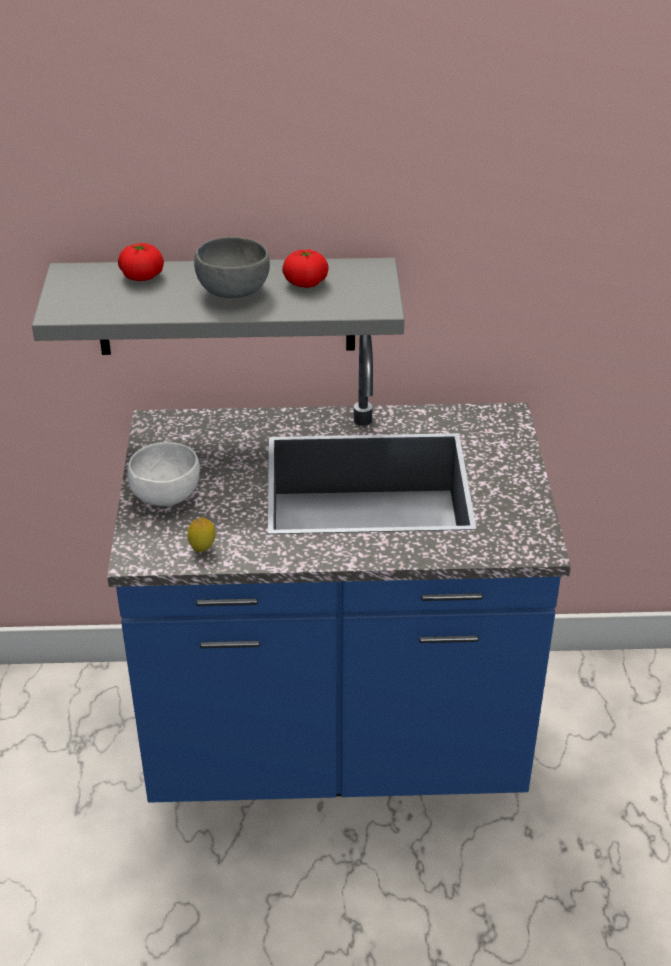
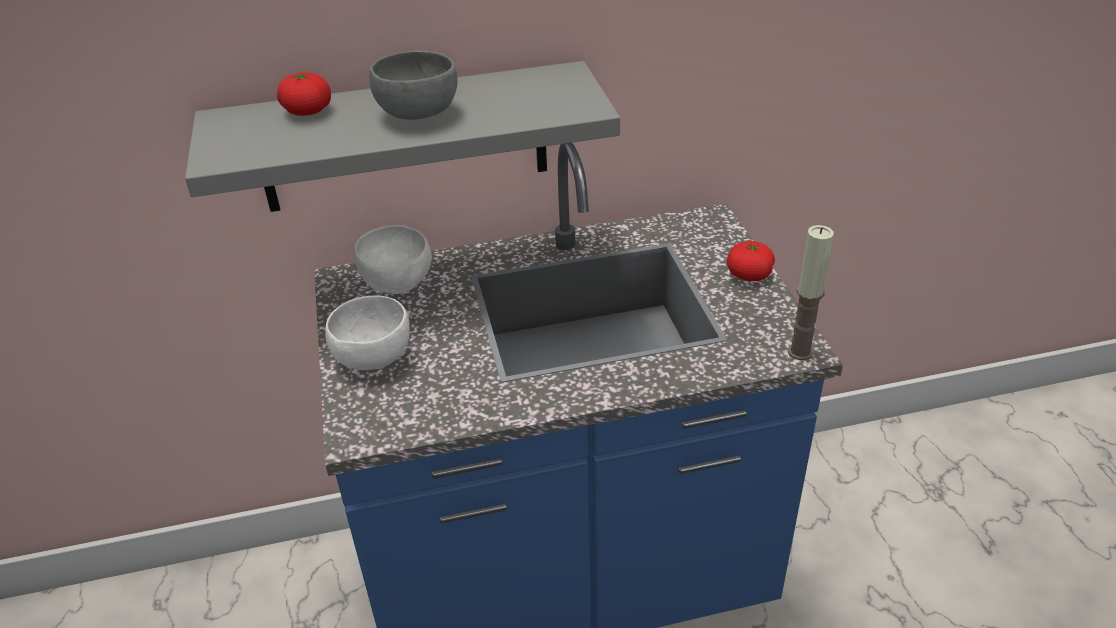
camera: 10 degrees left, 0 degrees up
lemon [188,517,215,552] -> none
tomato [282,249,329,288] -> tomato moved to [727,241,775,281]
none -> white bowl [354,225,432,294]
none -> candle [788,225,834,360]

